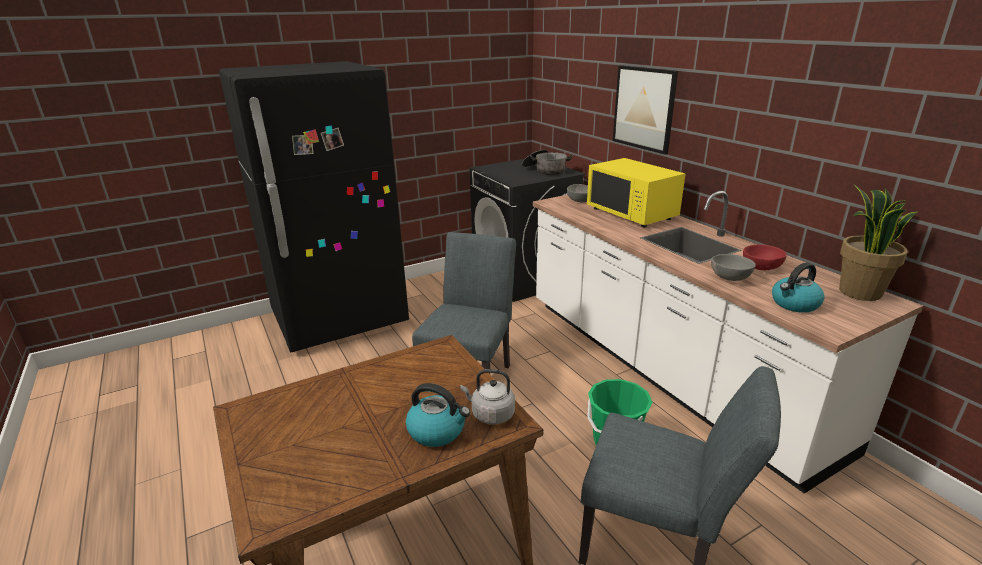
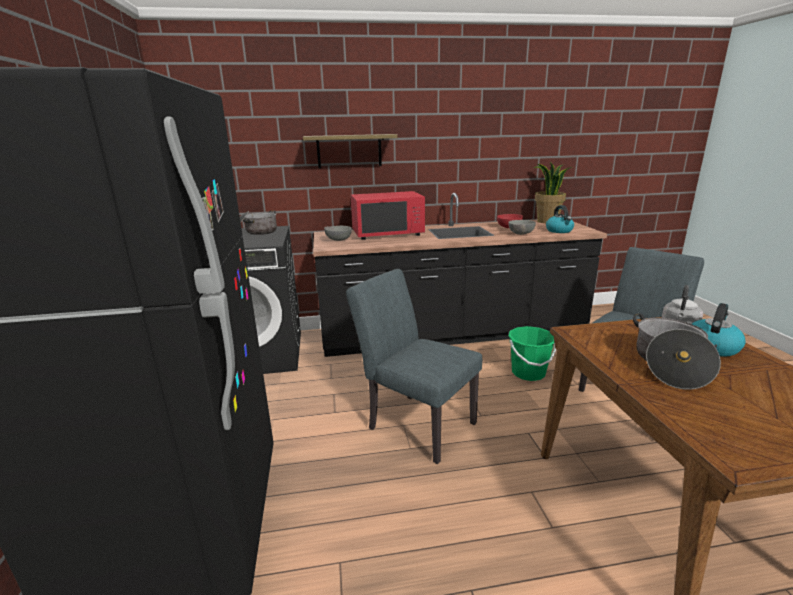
camera: 70 degrees left, 5 degrees down
white counter [533,191,923,494] -> black counter [313,193,607,357]
yellow microwave [587,158,686,227] -> red microwave [350,191,425,240]
picture [613,65,678,155] -> shelf [303,134,398,168]
none -> cooking pot [633,313,721,390]

